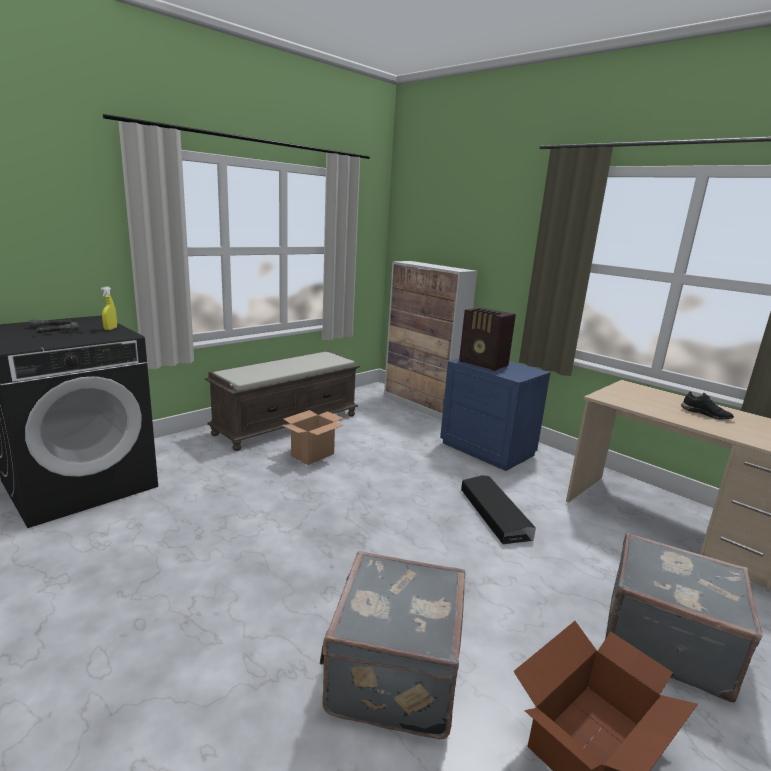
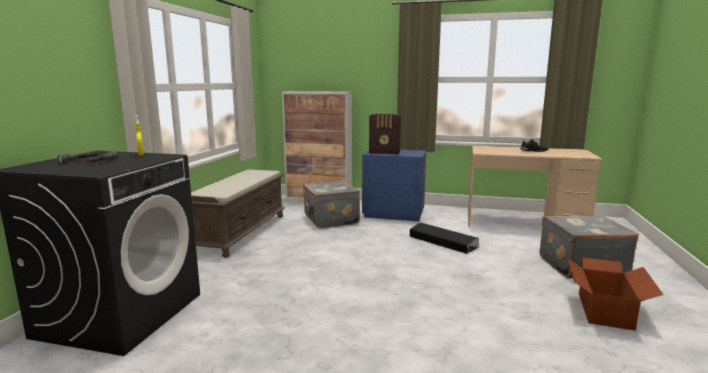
camera: 30 degrees left, 5 degrees down
cardboard box [281,410,343,465] -> none
grey suitcase [320,551,465,739] -> grey suitcase moved to [303,181,360,229]

